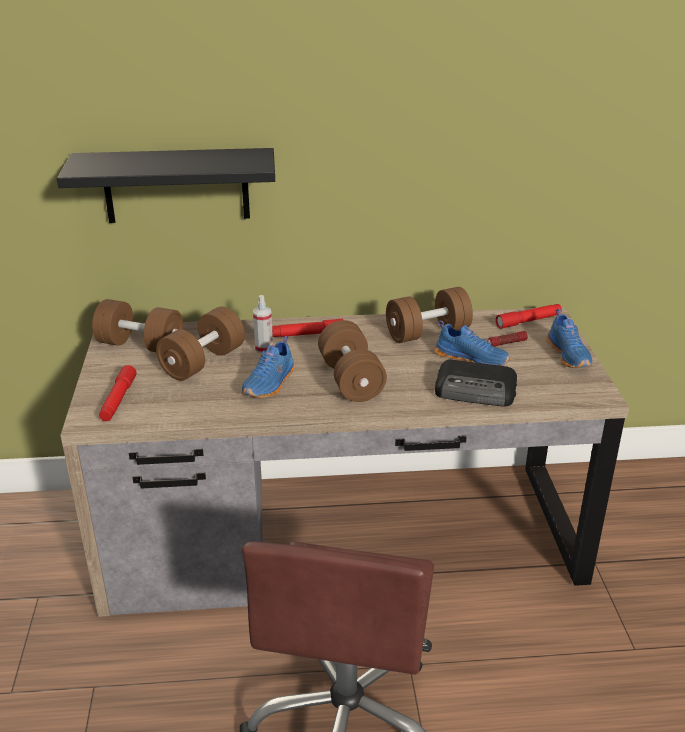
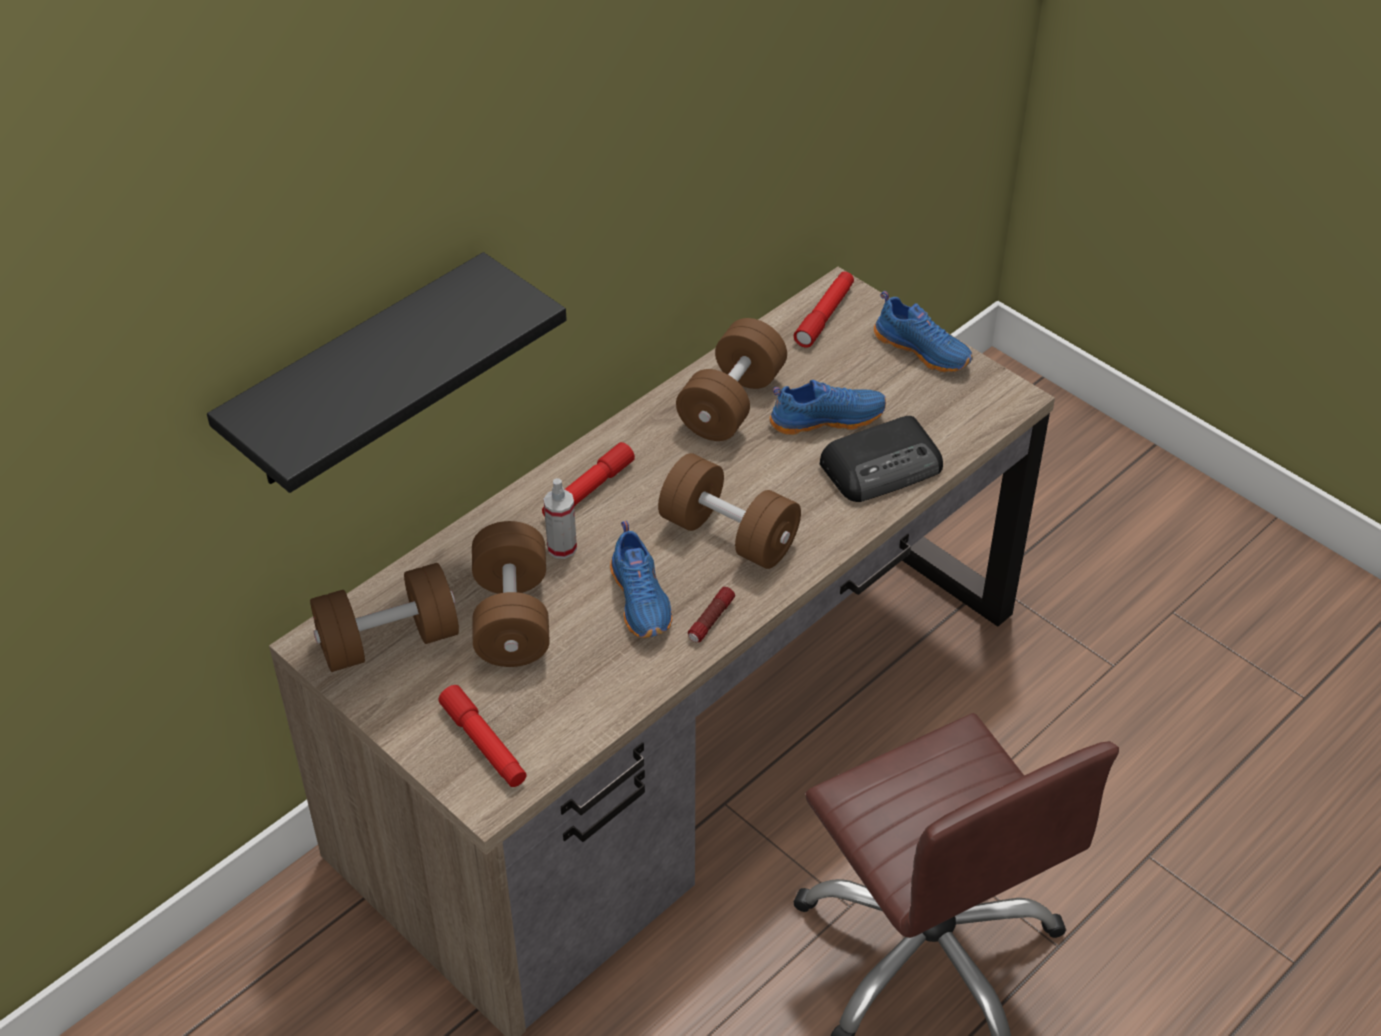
camera: 40 degrees left, 15 degrees up
flashlight [488,331,528,347] -> flashlight moved to [688,587,735,642]

